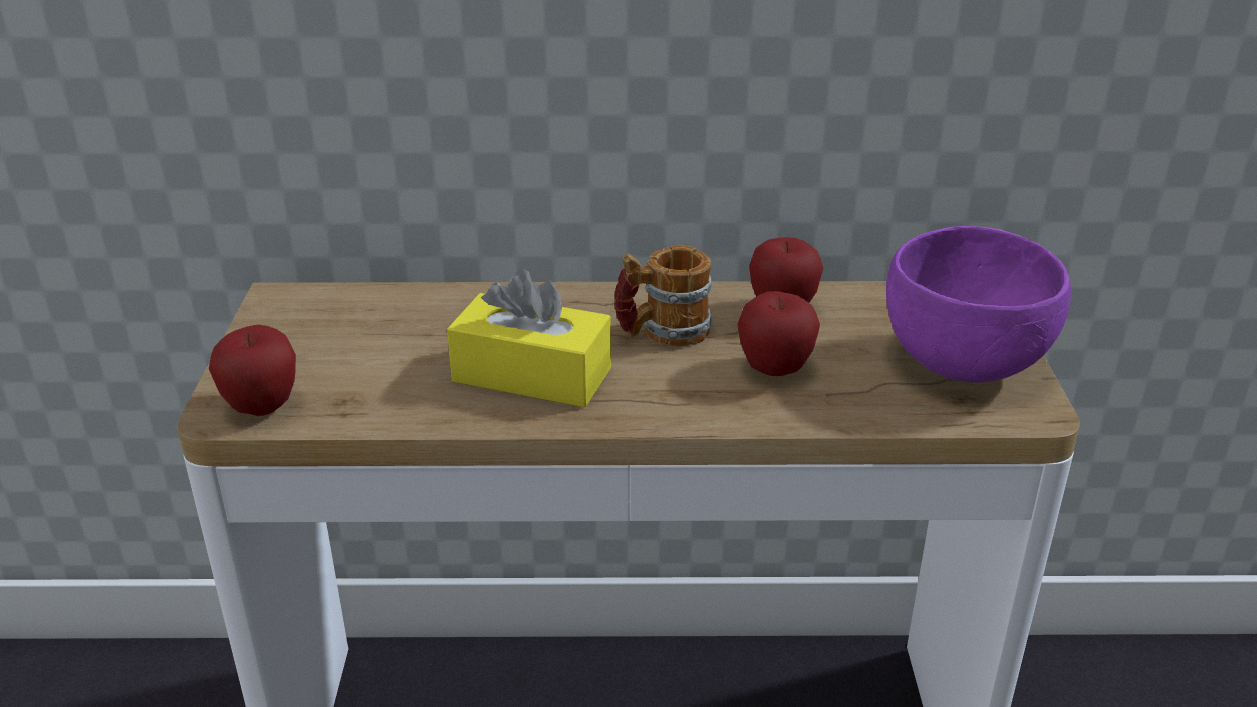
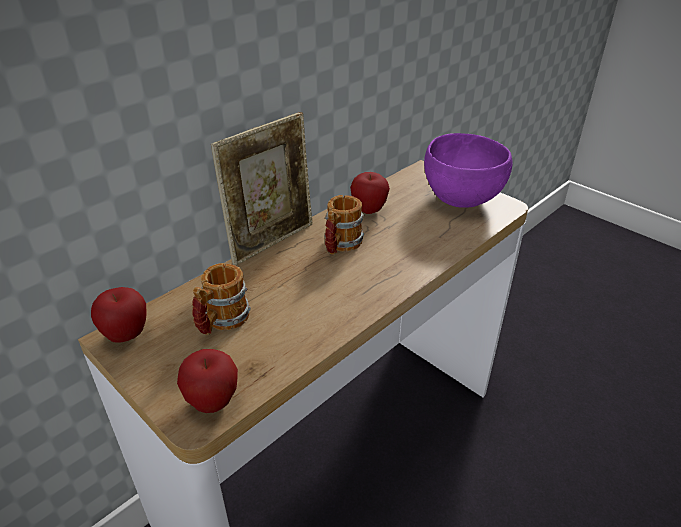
camera: 45 degrees left, 5 degrees up
yellow tissue box [447,269,611,407] -> none
apple [737,291,820,376] -> apple moved to [91,287,147,343]
none -> mug [192,263,251,335]
none -> picture frame [211,112,312,266]

